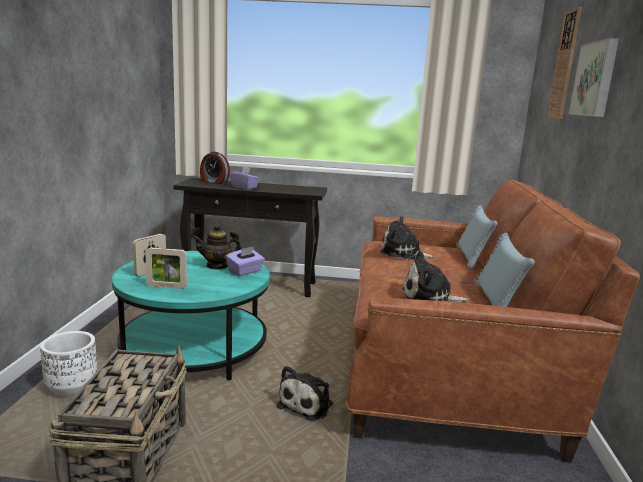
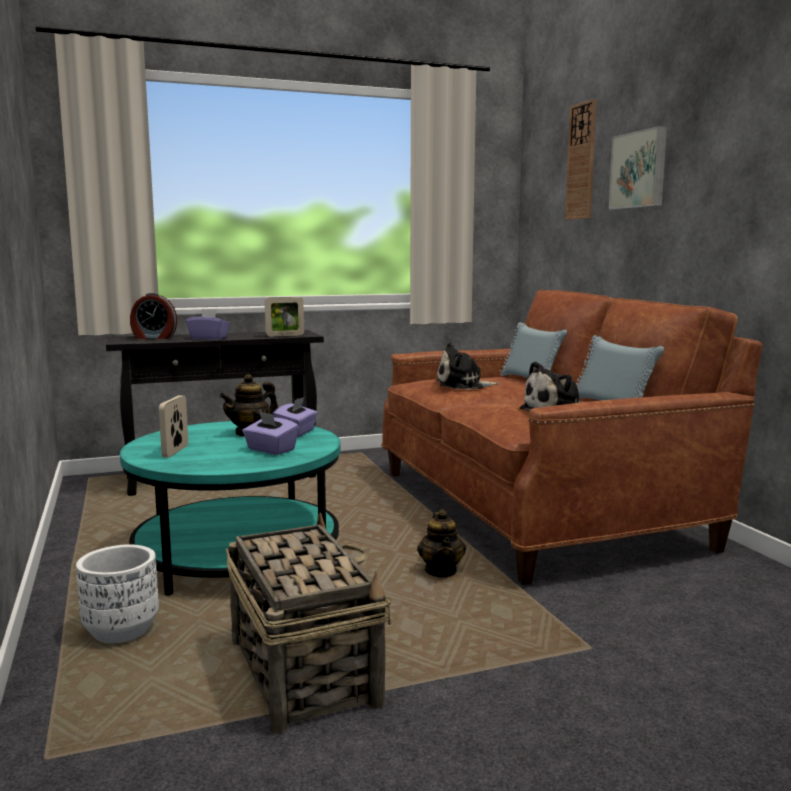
camera: 25 degrees left, 5 degrees down
picture frame [145,247,187,289] -> picture frame moved to [265,297,304,337]
plush toy [277,366,333,421] -> teapot [417,509,466,577]
none -> purple tissue box [242,411,299,455]

